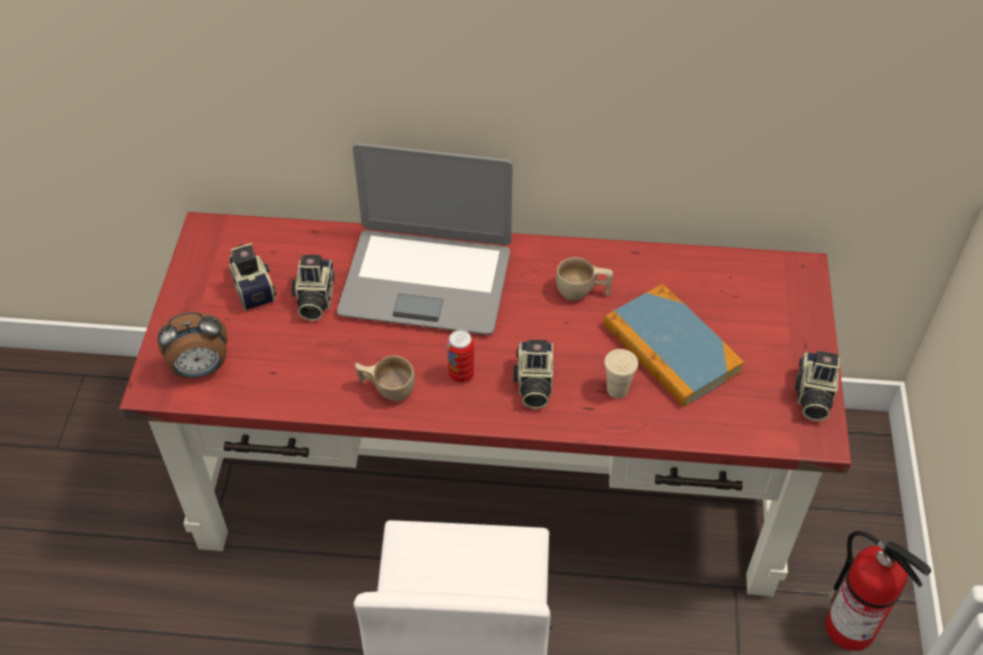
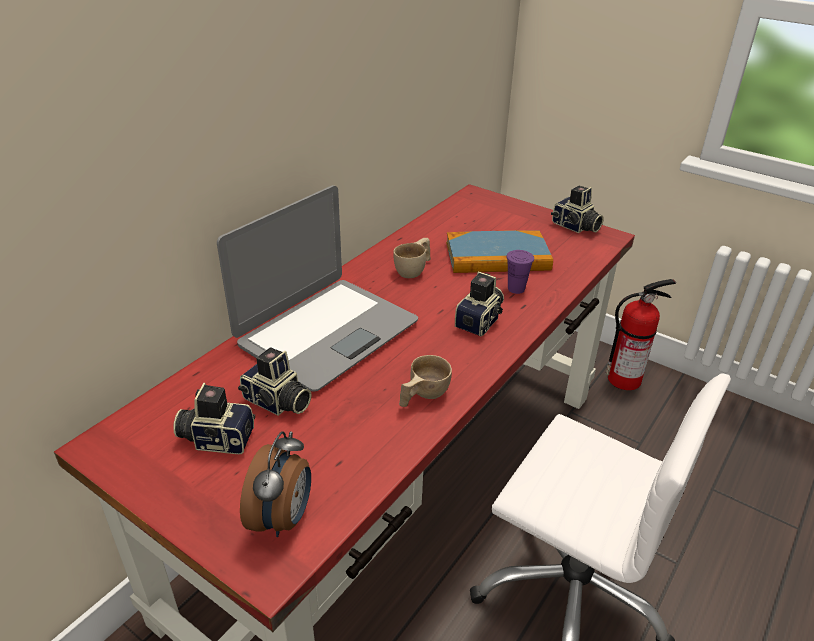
camera: 60 degrees left, 15 degrees down
can [447,330,474,383] -> none
camera [513,340,554,409] -> camera turned 90 degrees counterclockwise [455,271,504,336]
beige cup [604,349,638,399] -> purple cup [506,250,534,294]

